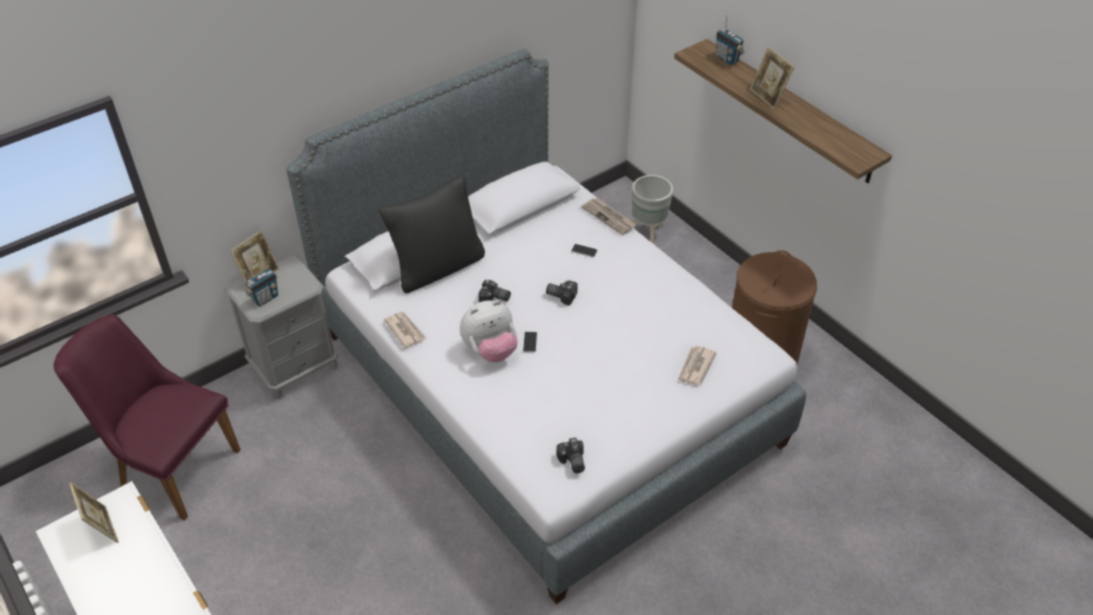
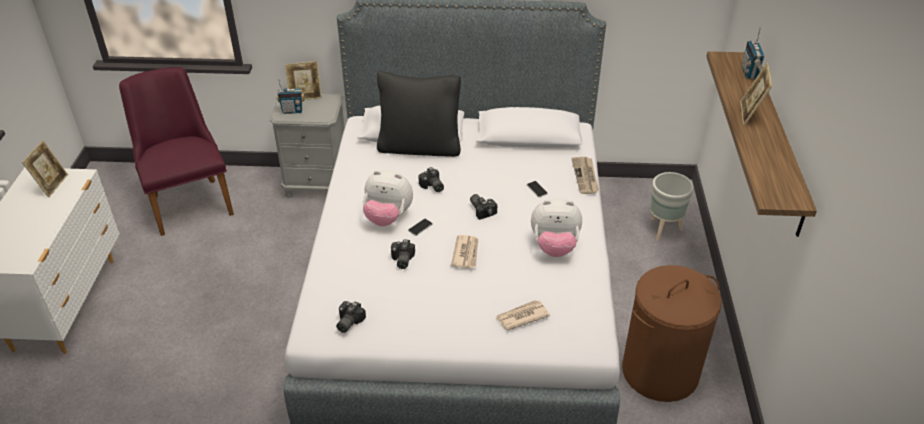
camera: 40 degrees right, 5 degrees down
newspaper [384,312,426,348] -> newspaper moved to [451,235,478,268]
none -> camera [391,239,415,269]
none -> plush toy [531,198,582,257]

